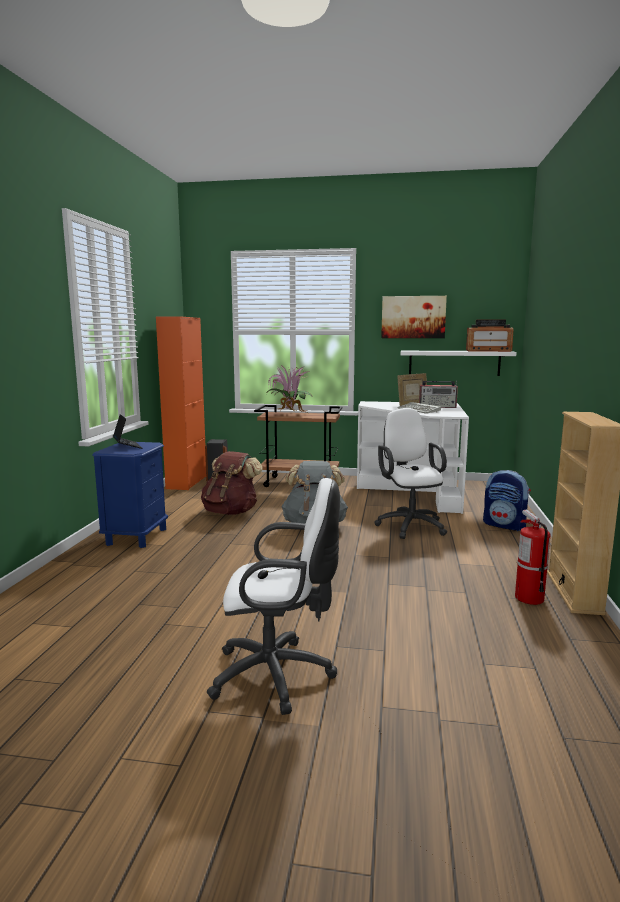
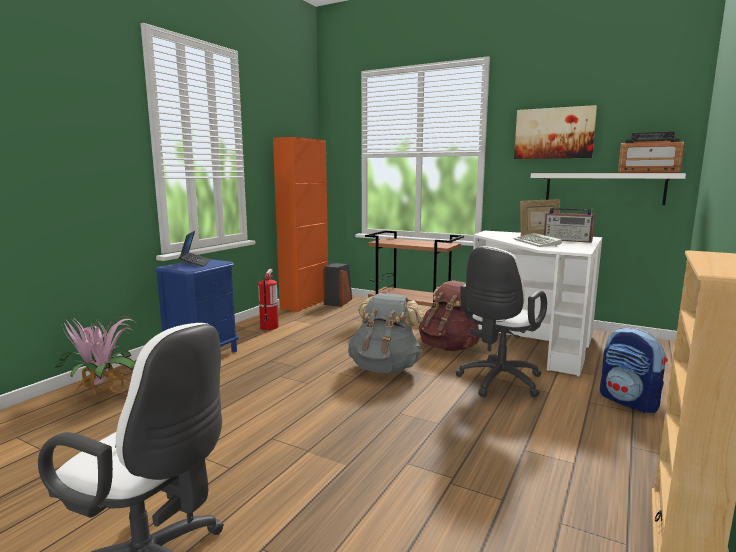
camera: 20 degrees right, 0 degrees up
brown backpack [201,451,263,515] -> brown backpack moved to [419,280,480,351]
potted plant [266,365,312,413] -> potted plant moved to [55,316,135,395]
white office chair [375,408,447,539] -> white office chair turned 150 degrees counterclockwise [456,246,547,397]
fire extinguisher [515,510,550,605] -> fire extinguisher moved to [258,269,279,330]

